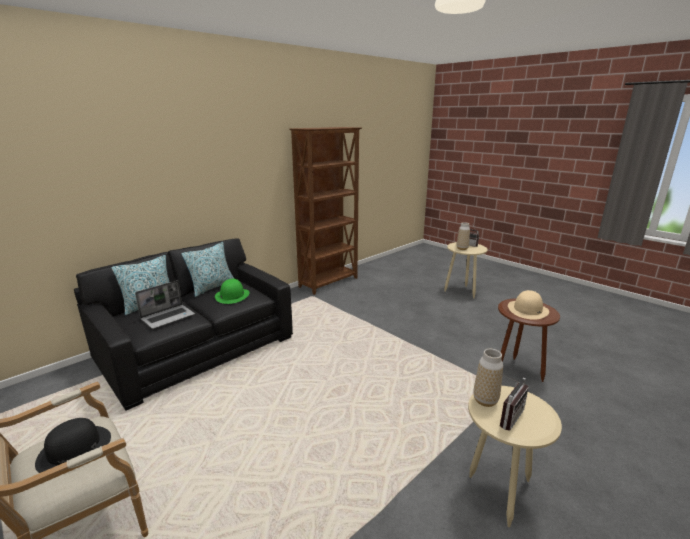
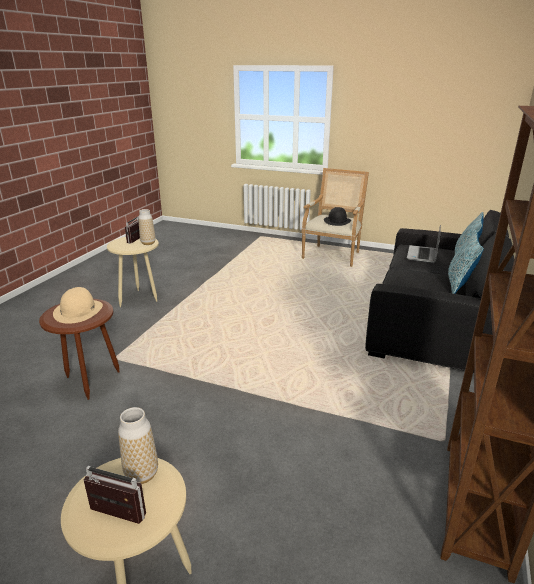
camera: 155 degrees right, 5 degrees up
green hat [215,279,249,304] -> none

